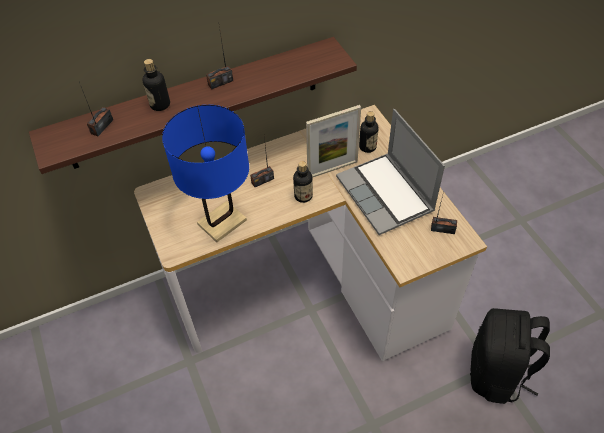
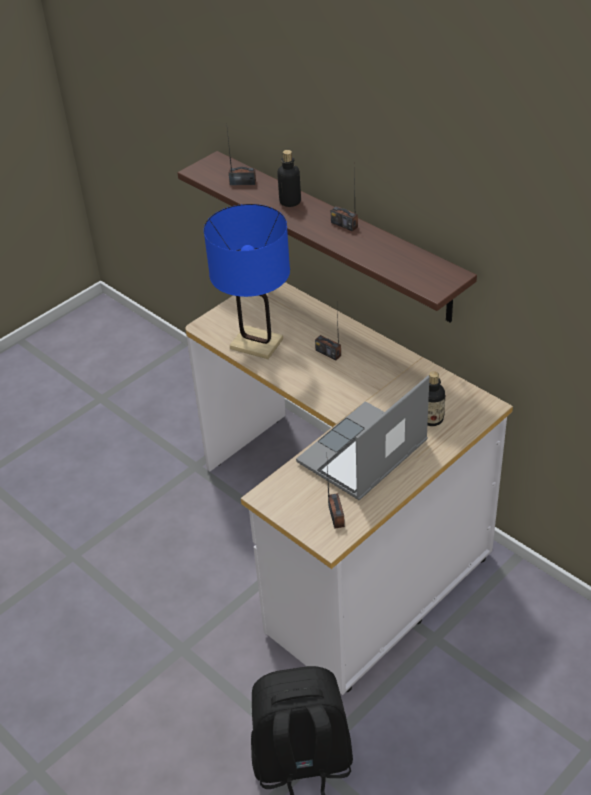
camera: 70 degrees right, 10 degrees down
bottle [293,161,313,203] -> none
picture frame [306,105,361,178] -> none

